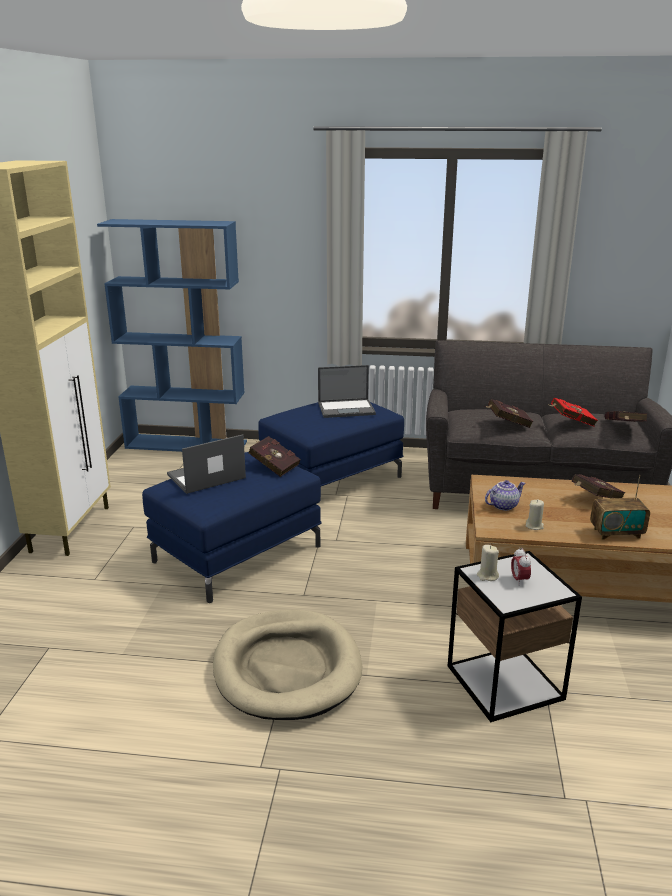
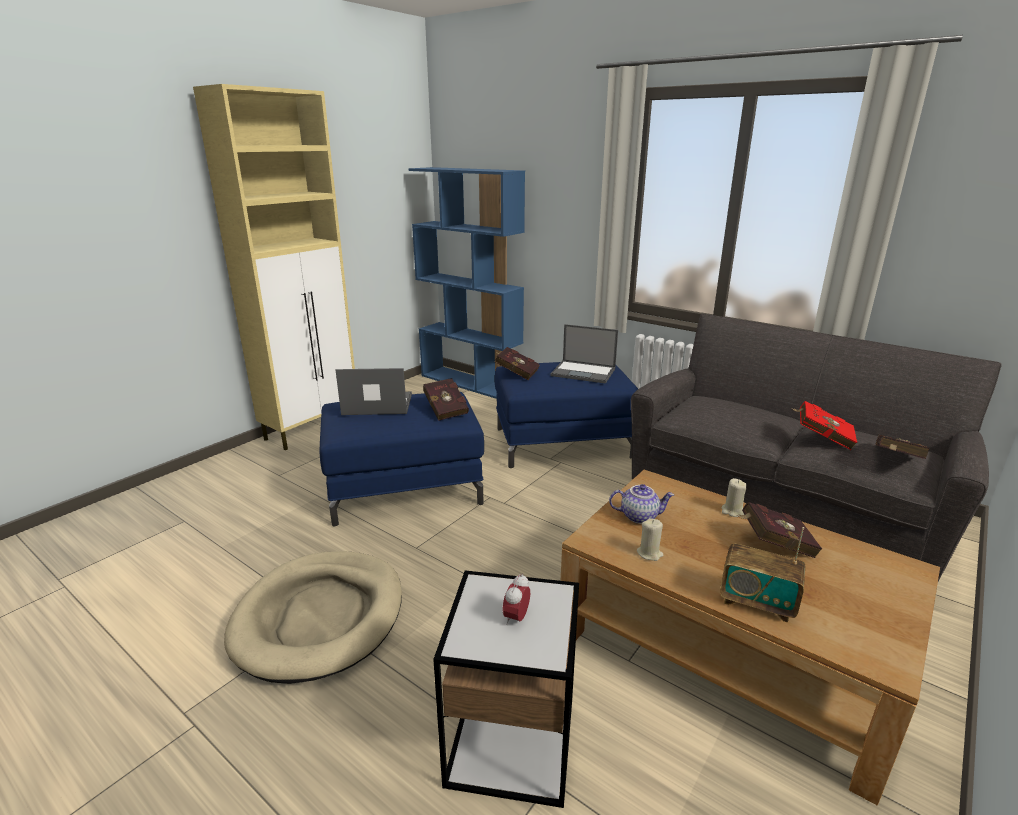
camera: 30 degrees right, 0 degrees up
beige candle [477,545,499,581] -> beige candle moved to [721,478,747,517]
red book [485,399,533,428] -> red book moved to [495,347,540,380]

